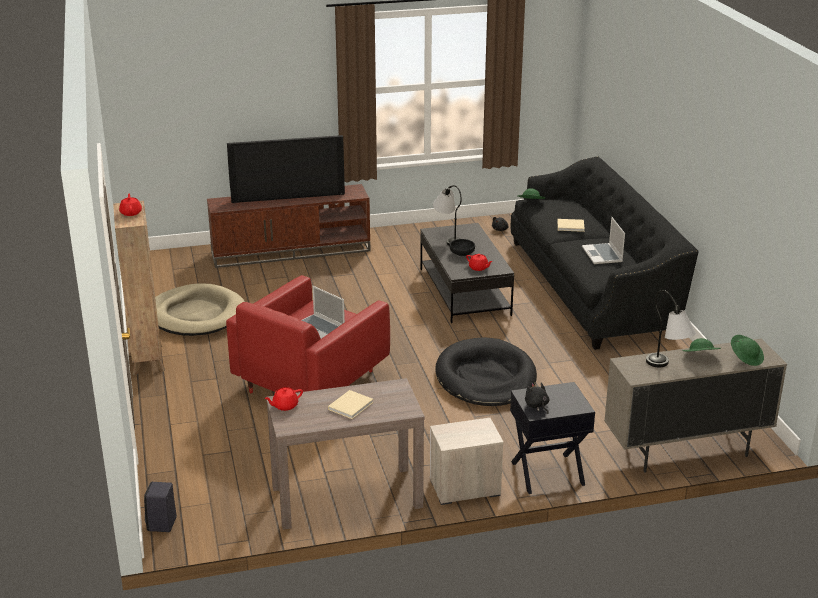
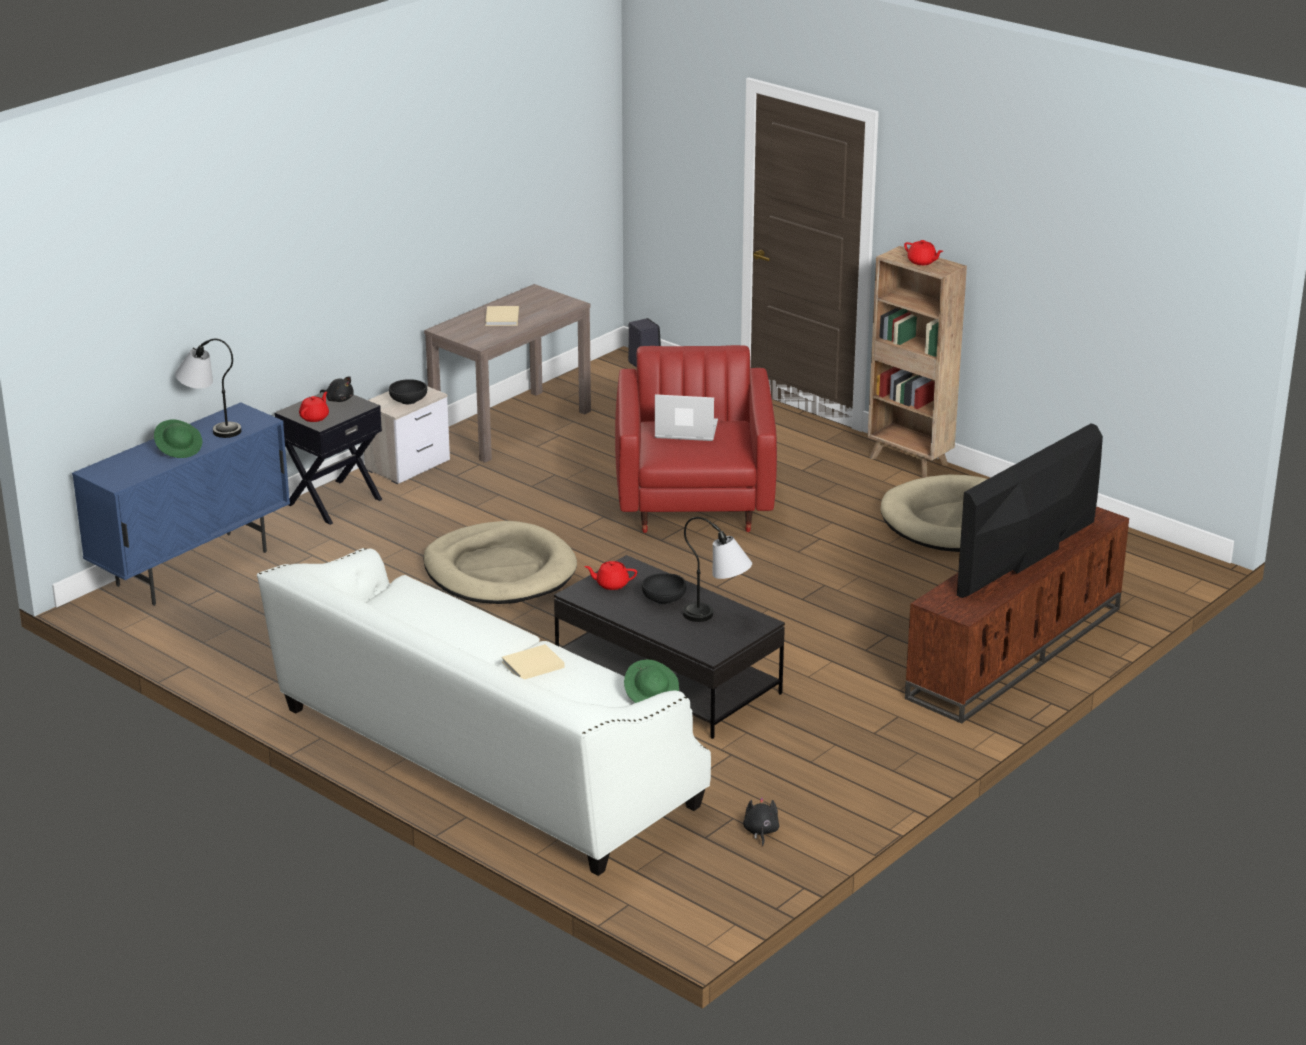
camera: 145 degrees right, 0 degrees up
red teapot [264,387,303,411] -> red teapot moved to [299,392,329,422]
black dog bed [435,337,537,406] -> beige dog bed [423,521,577,604]
black sofa [510,156,699,350] -> white sofa [257,548,711,876]
laptop [582,217,625,264] -> none
beige cabinet [604,338,787,473] -> blue cabinet [72,402,290,606]
green hat [731,335,764,366] -> none
none -> black bowl [389,379,427,404]

